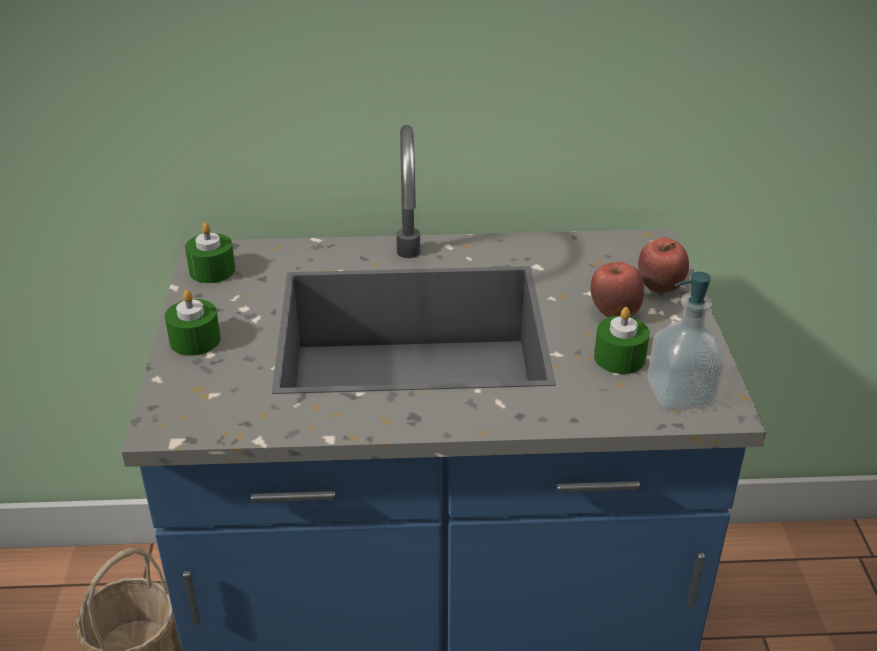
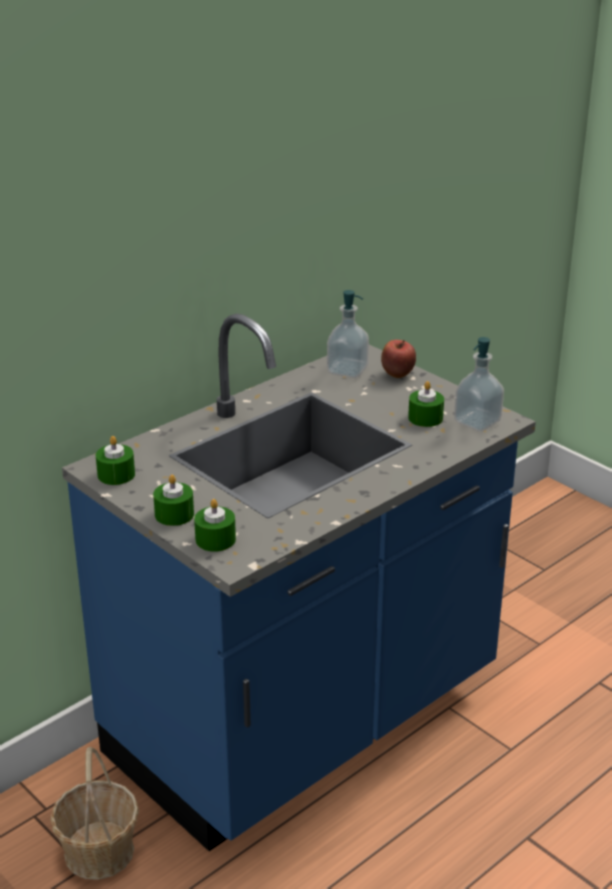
camera: 40 degrees left, 5 degrees down
apple [590,262,644,317] -> none
none -> green candle [194,499,236,552]
none -> soap dispenser [327,290,369,378]

